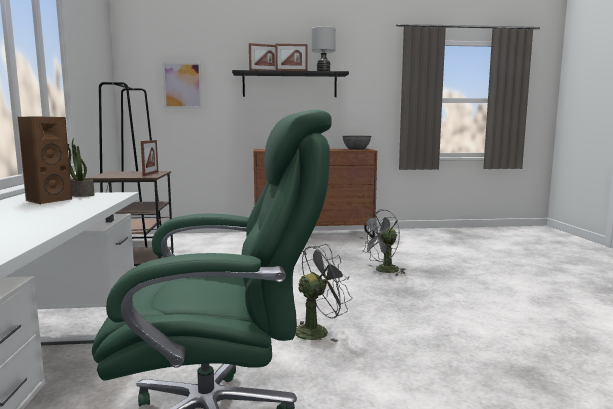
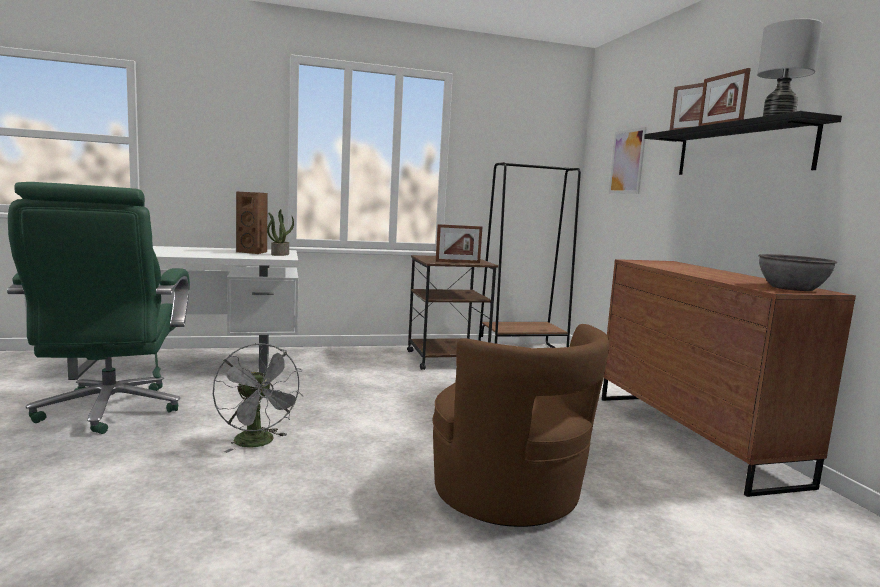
camera: 80 degrees right, 0 degrees up
grey fan [361,209,406,276] -> brown armchair [433,324,609,527]

